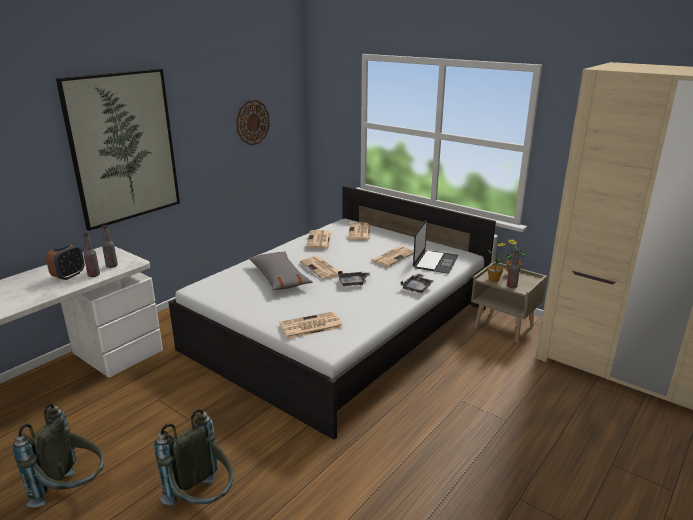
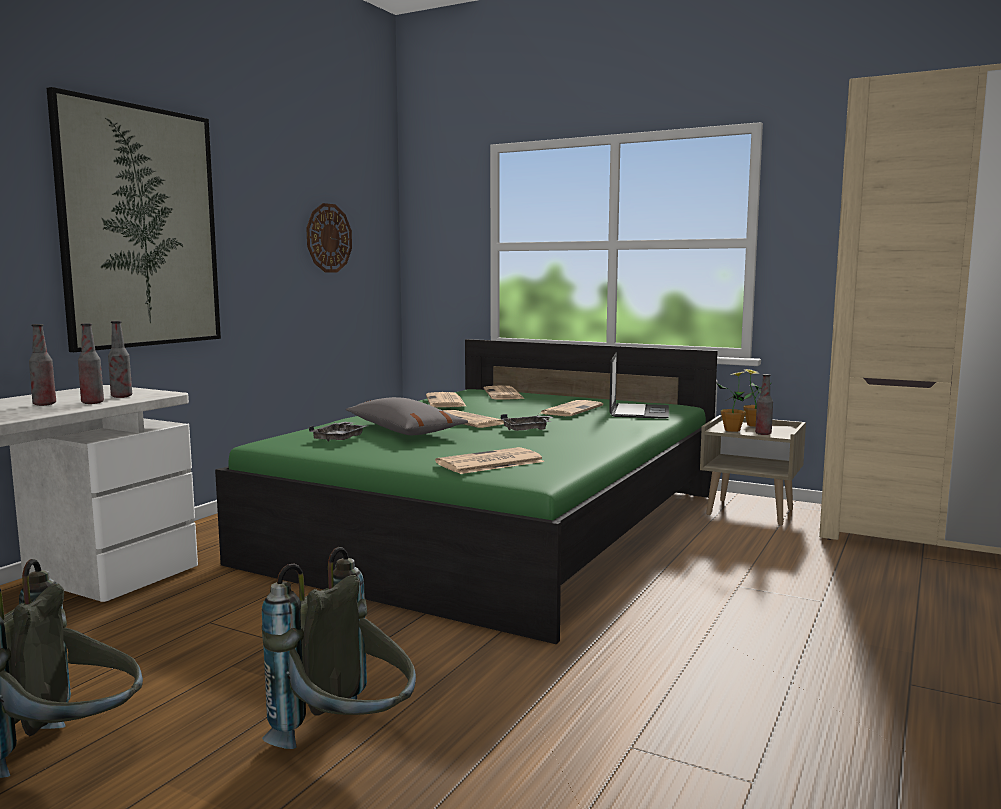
camera: 10 degrees left, 15 degrees down
alarm clock [46,243,84,280] -> bottle [29,324,56,406]
white bed [168,186,496,440] -> green bed [215,339,718,644]
grey tray [400,273,433,293] -> grey tray moved to [309,422,367,442]

